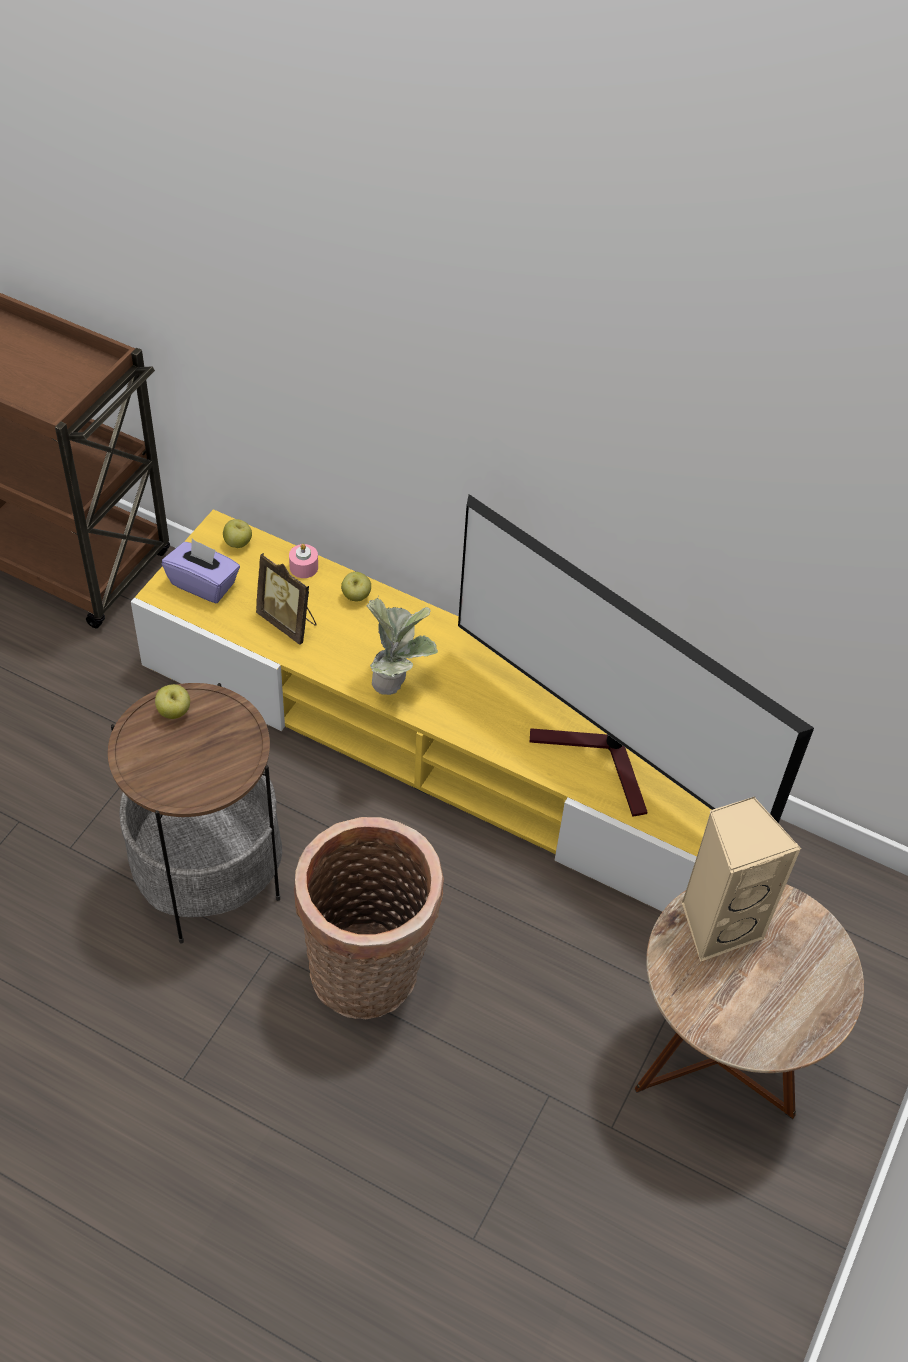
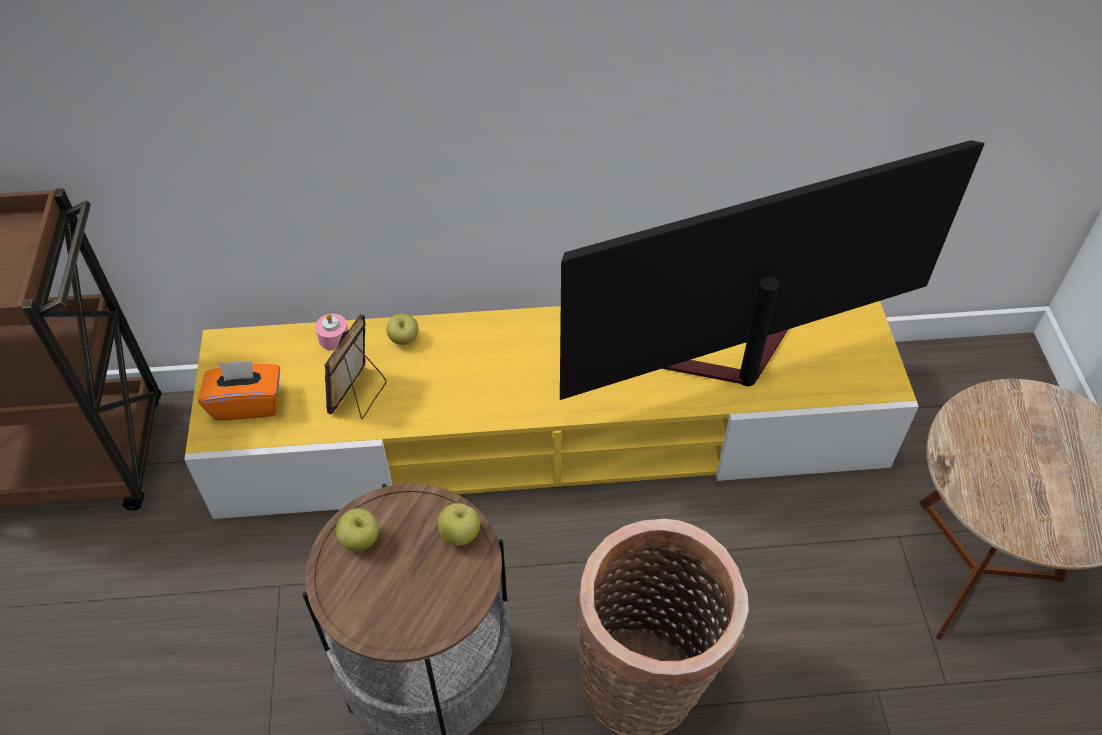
camera: 30 degrees left, 0 degrees up
purple tissue box [162,539,240,603] -> orange tissue box [198,361,280,421]
apple [223,519,252,548] -> apple moved to [438,503,481,546]
picture frame [256,553,317,645] -> picture frame turned 105 degrees clockwise [325,314,387,419]
potted plant [367,598,438,695] -> none
television [458,494,814,823] -> television turned 150 degrees clockwise [560,140,985,400]
beige speaker [682,797,801,962] -> none

